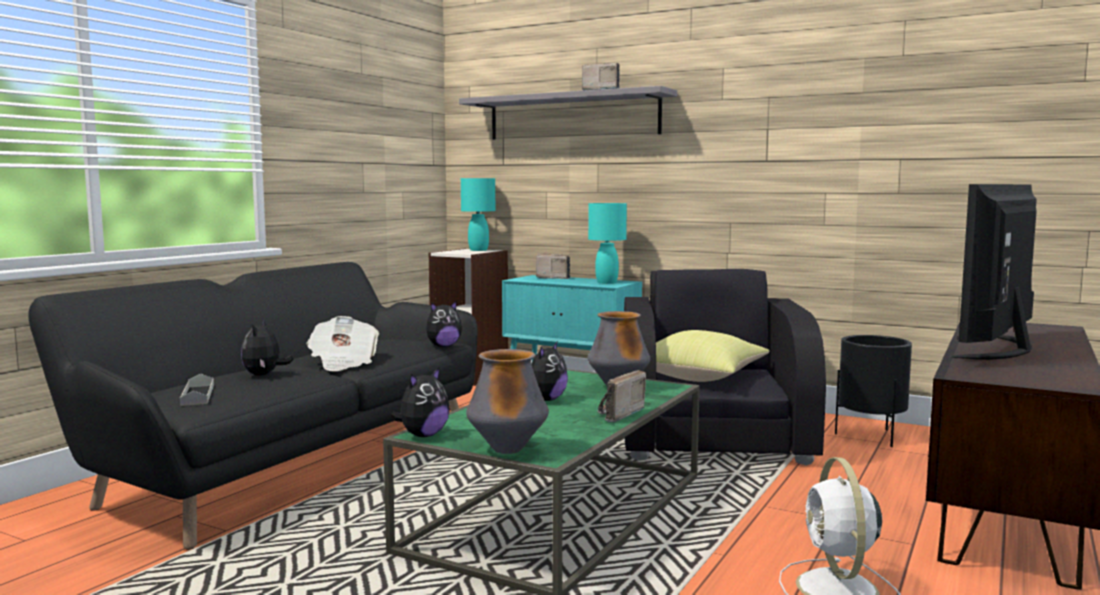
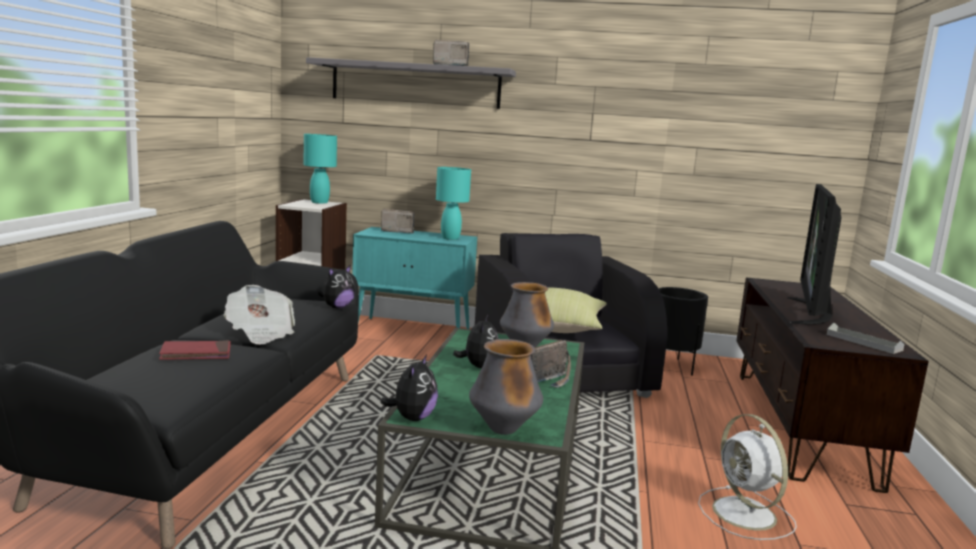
camera: 20 degrees left, 5 degrees up
grey tray [180,374,214,406] -> grey tray moved to [827,323,905,354]
plush toy [241,319,294,376] -> red book [159,340,231,360]
radio [597,370,646,422] -> radio turned 150 degrees counterclockwise [531,340,571,388]

